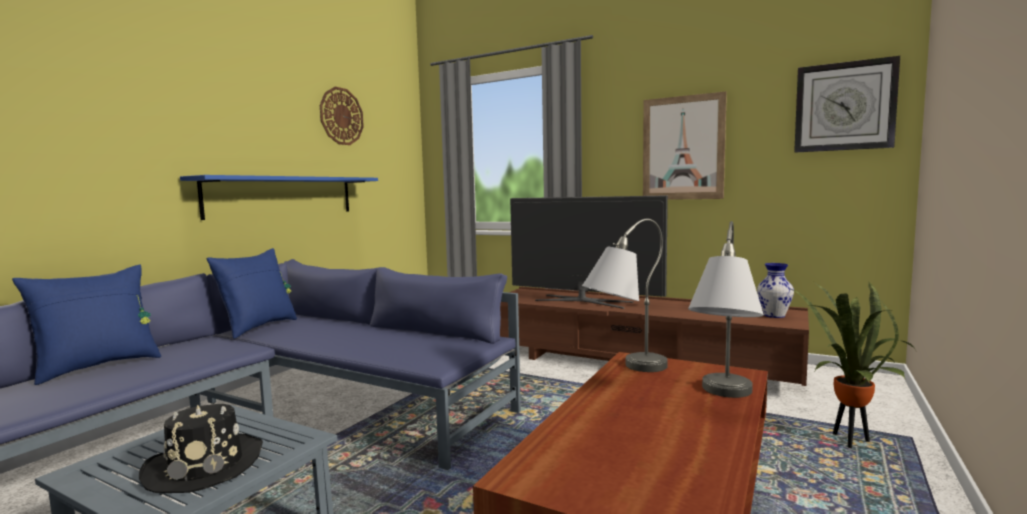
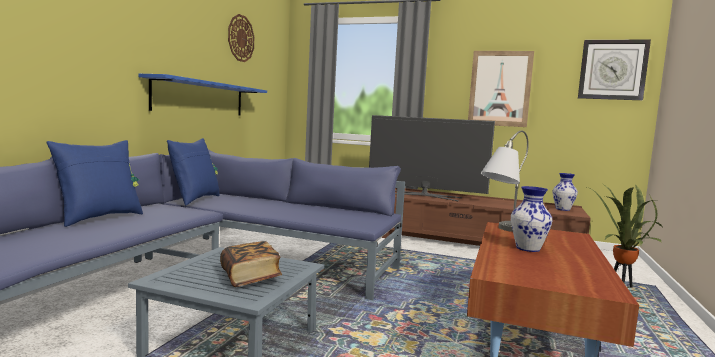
camera: 10 degrees left, 0 degrees up
black hat [139,404,263,493] -> book [220,241,282,287]
grey table lamp [688,221,764,398] -> none
none -> vase [511,186,552,252]

